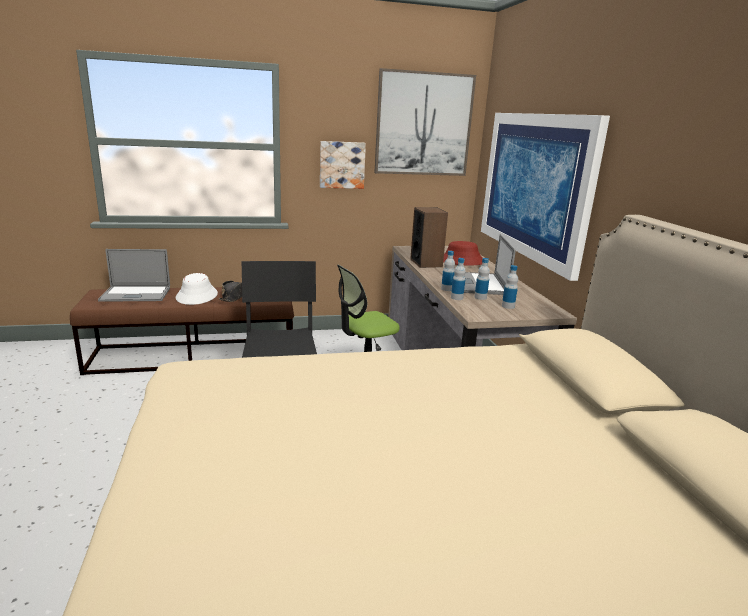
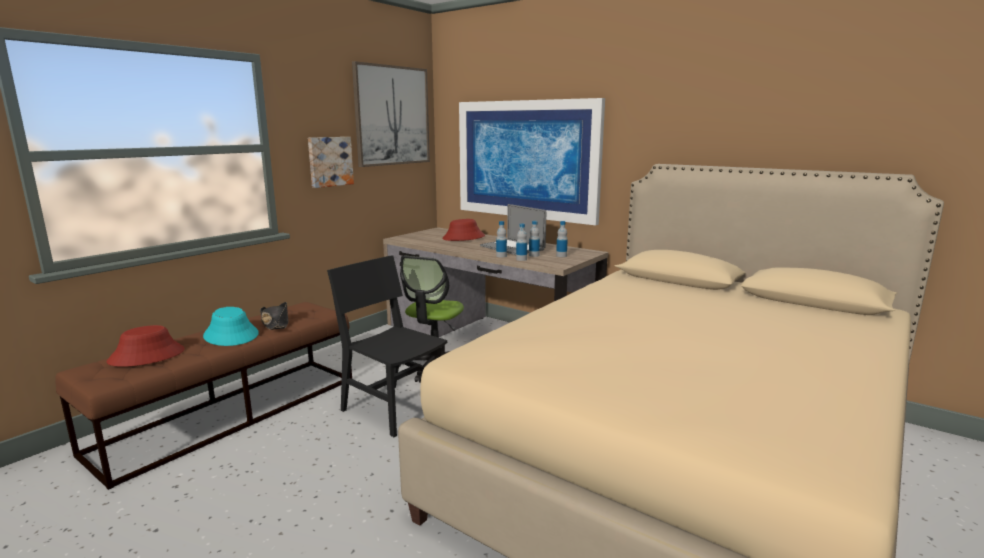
camera: 40 degrees left, 5 degrees down
laptop [98,249,170,302] -> red hat [107,325,185,367]
white hat [176,273,218,305] -> turquoise hat [203,307,259,346]
speaker [410,207,448,268] -> none

